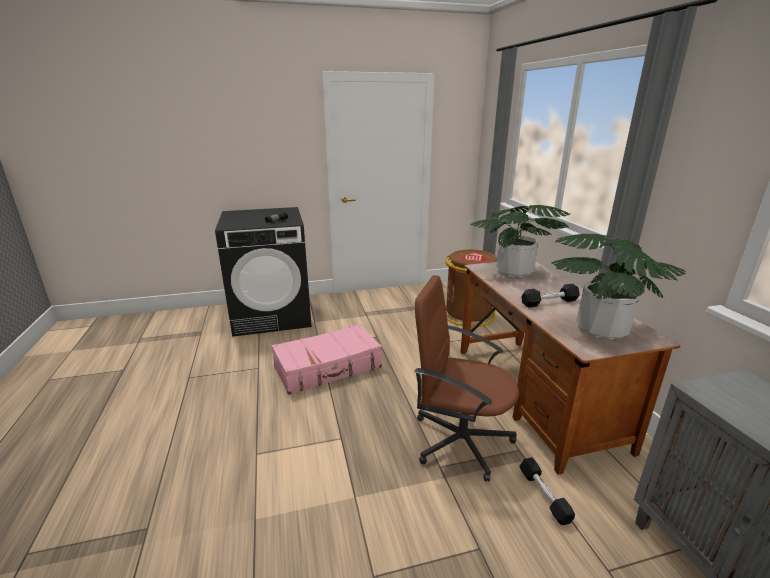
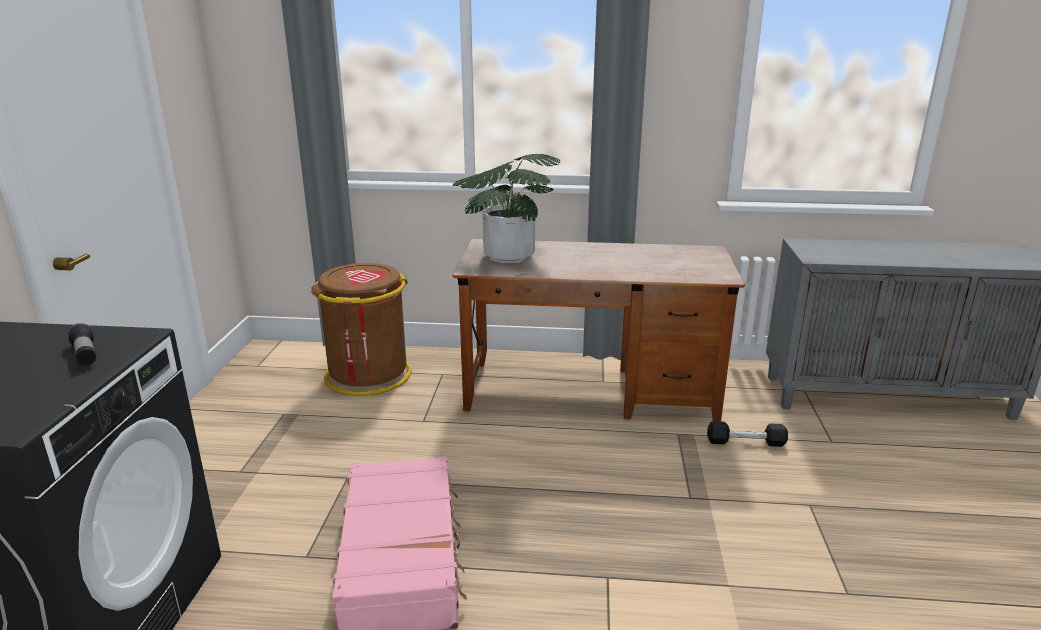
camera: 70 degrees left, 0 degrees up
brown office chair [415,275,519,482] -> none
black dumbbell [521,284,580,308] -> none
potted plant [551,234,686,340] -> none

